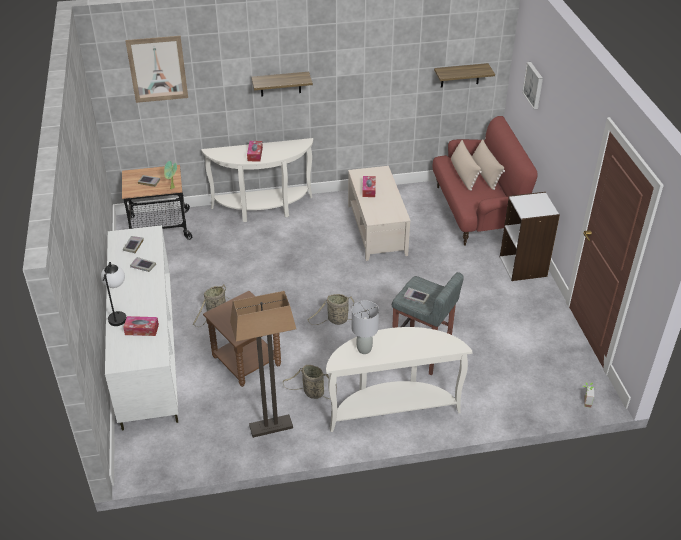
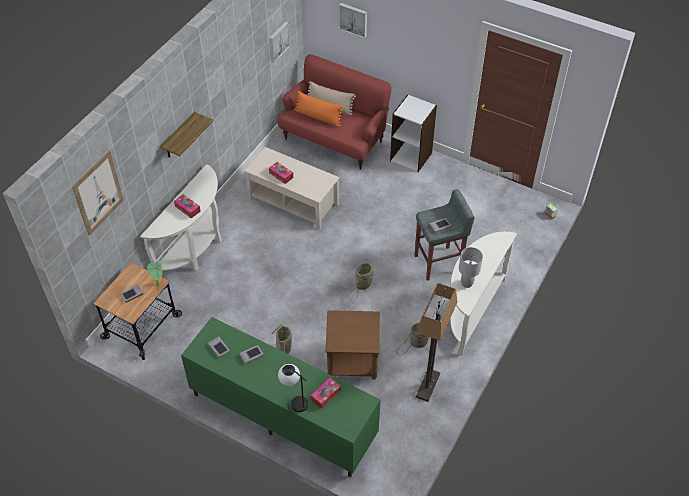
camera: 50 degrees left, 10 degrees up
white tv stand [105,225,178,431] -> green tv stand [181,317,381,477]
shelf [434,63,495,88] -> picture [269,21,290,63]
beige pillow [451,140,482,191] -> orange pillow [294,91,344,127]

